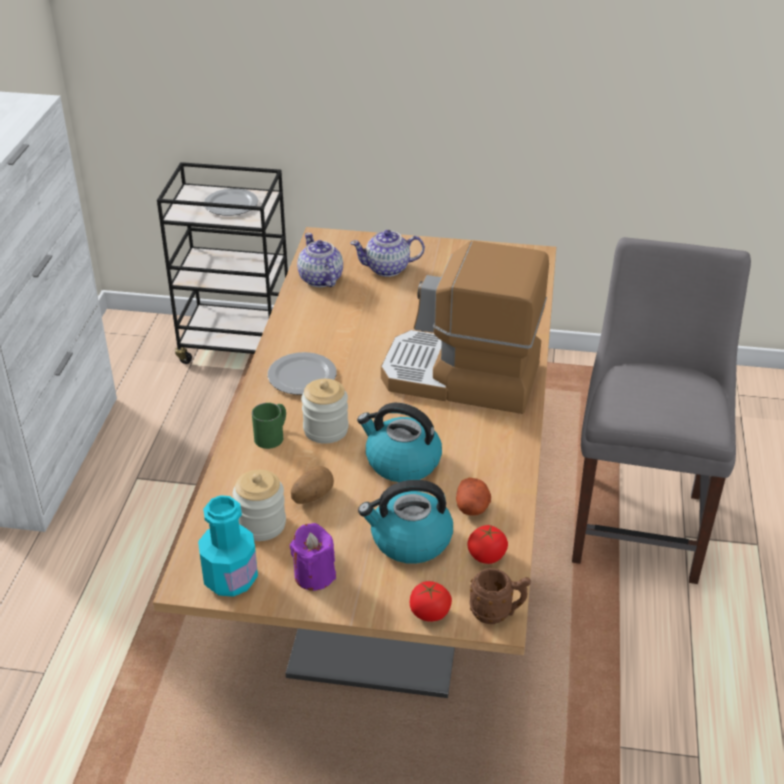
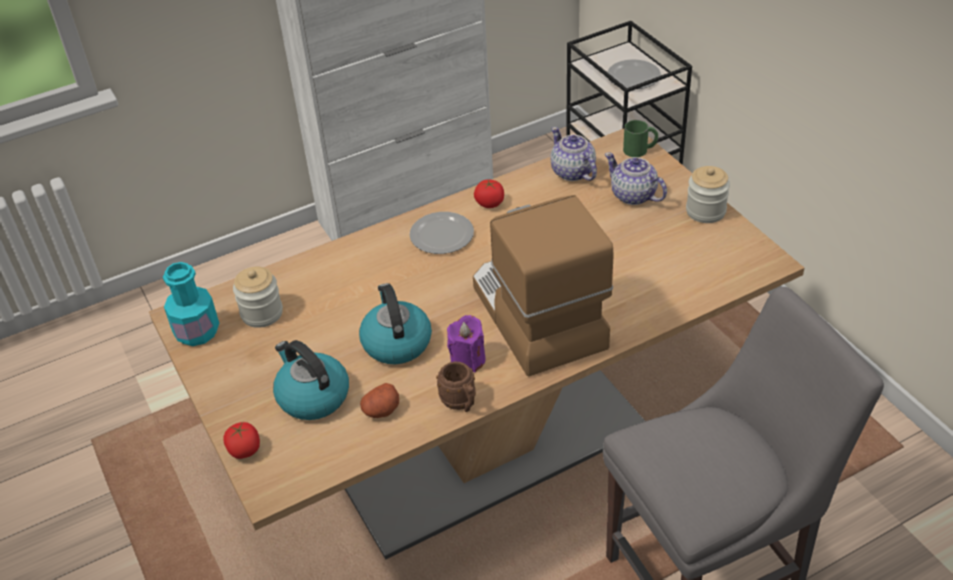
camera: 55 degrees right, 5 degrees up
green mug [252,403,286,449] -> green mug moved to [623,120,658,157]
purple candle [290,523,336,591] -> purple candle moved to [447,315,486,372]
potato [291,465,334,504] -> none
teapot [297,233,343,287] -> teapot turned 60 degrees counterclockwise [550,127,597,181]
jar [301,379,349,444] -> jar moved to [686,166,730,223]
tomato [467,525,508,564] -> tomato moved to [474,180,504,208]
brown mug [469,568,531,624] -> brown mug moved to [436,361,476,412]

